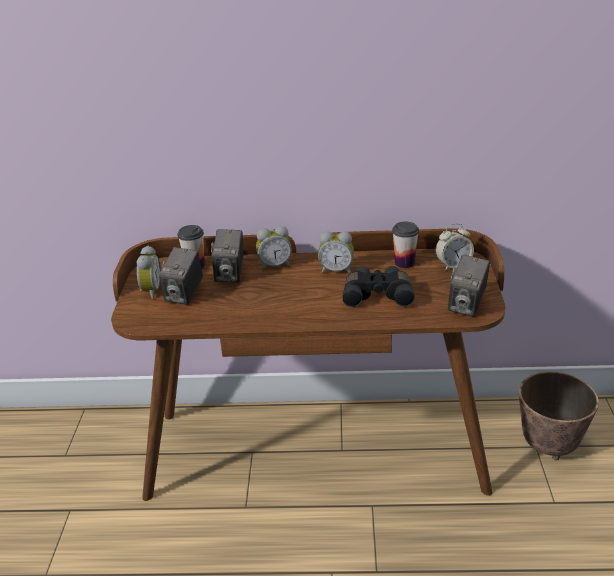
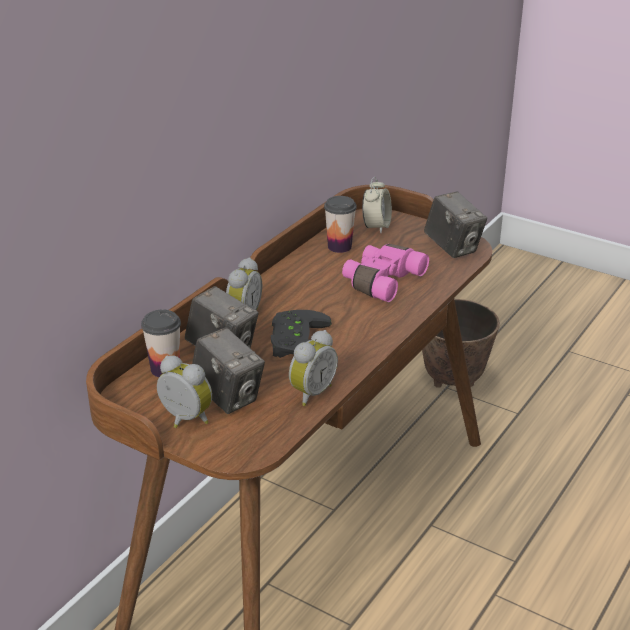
camera: 60 degrees left, 0 degrees up
alarm clock [318,231,354,274] -> alarm clock moved to [289,330,338,406]
black binoculars [343,266,415,307] -> pink binoculars [342,244,429,302]
none -> black game controller [271,310,332,358]

